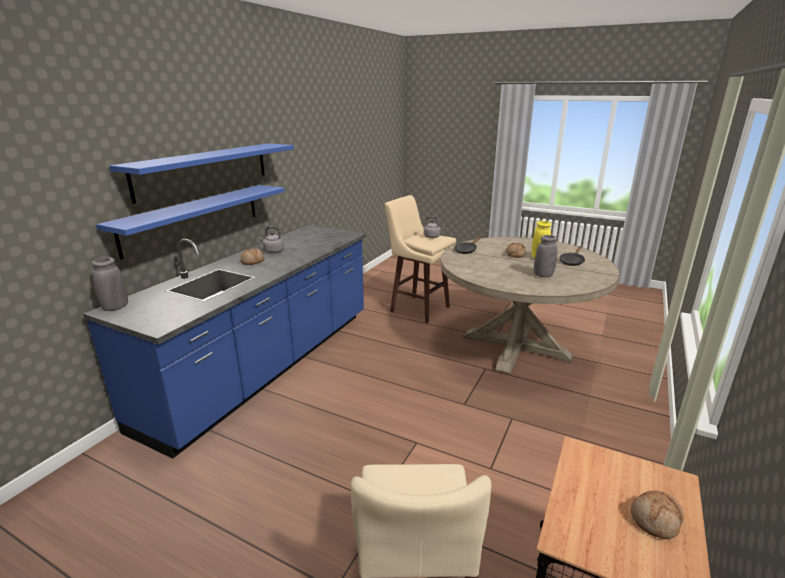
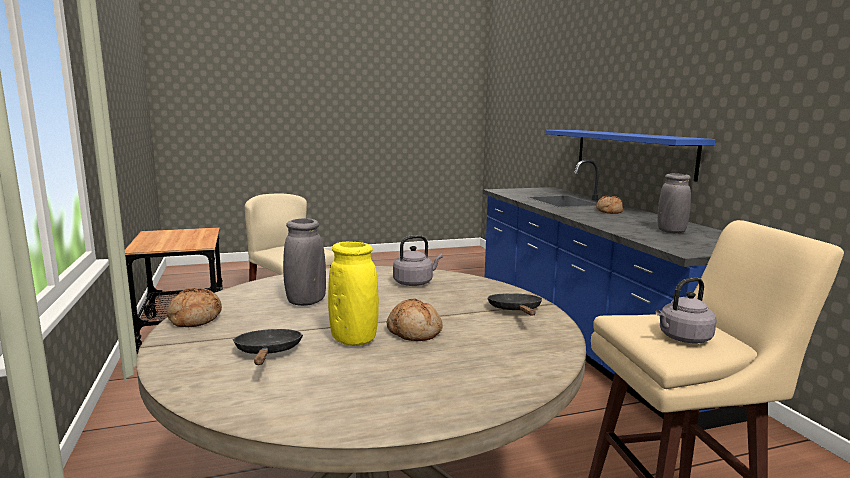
camera: 135 degrees right, 10 degrees down
grey vase [91,257,128,311] -> grey vase moved to [657,173,691,233]
blue shelf [109,143,294,204] -> none
grey kettle [259,227,284,253] -> grey kettle moved to [393,235,443,286]
bread [631,490,684,539] -> bread moved to [167,288,222,327]

